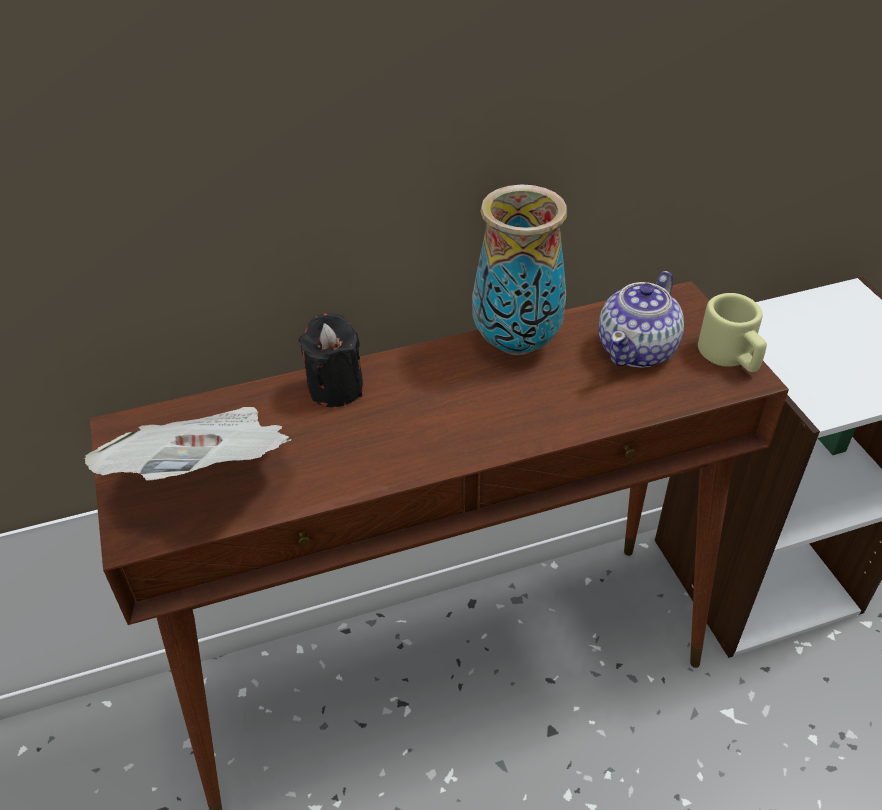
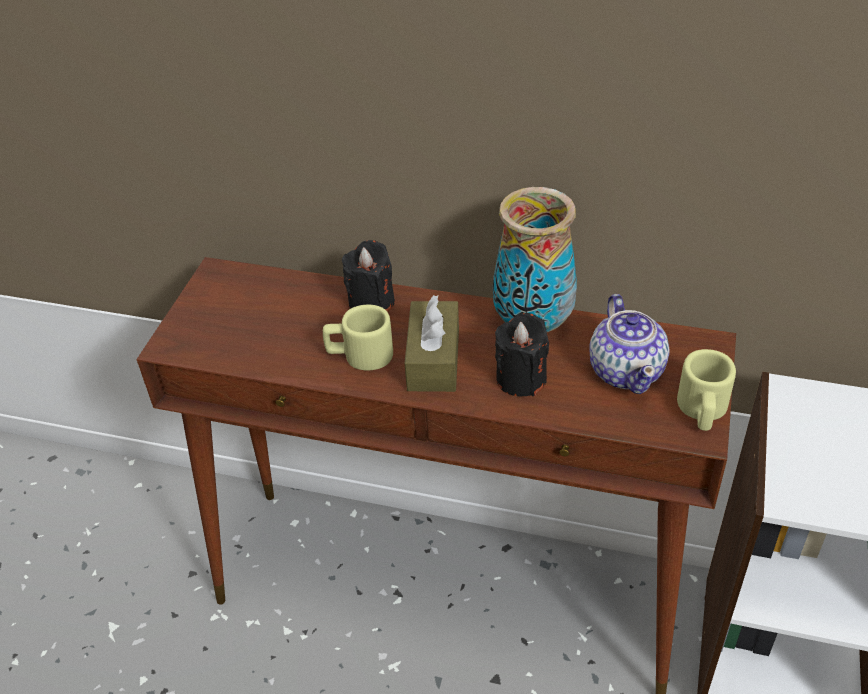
camera: 35 degrees right, 0 degrees up
newspaper [85,407,291,481] -> none
teapot [599,271,684,368] -> teapot turned 75 degrees counterclockwise [589,294,670,394]
none -> beige mug [323,305,393,371]
none -> brown tissue box [405,295,459,392]
none -> black candle [495,313,549,397]

